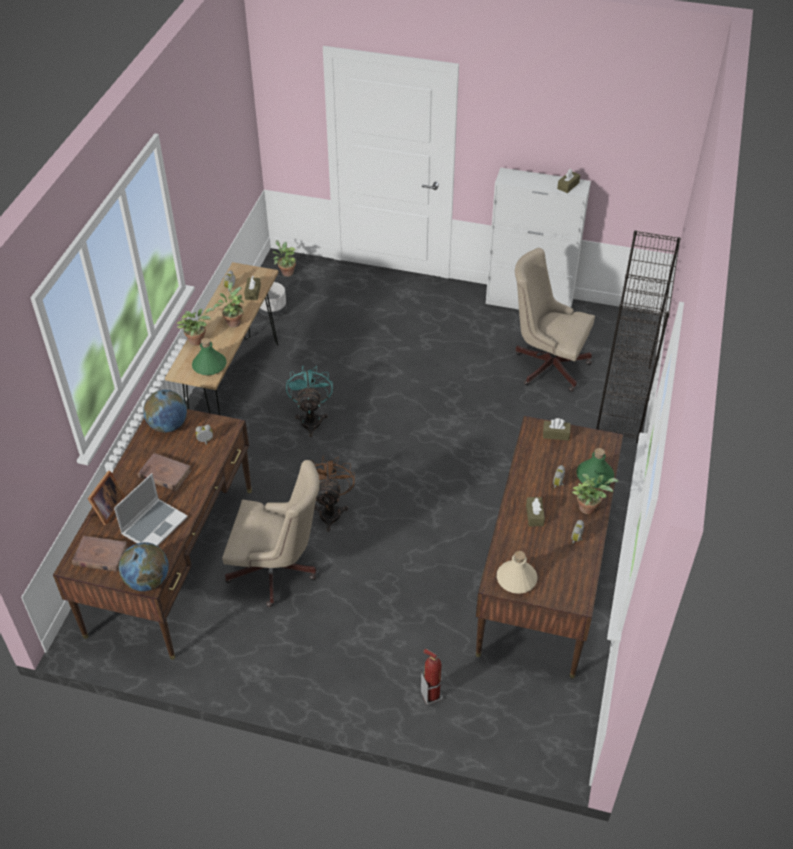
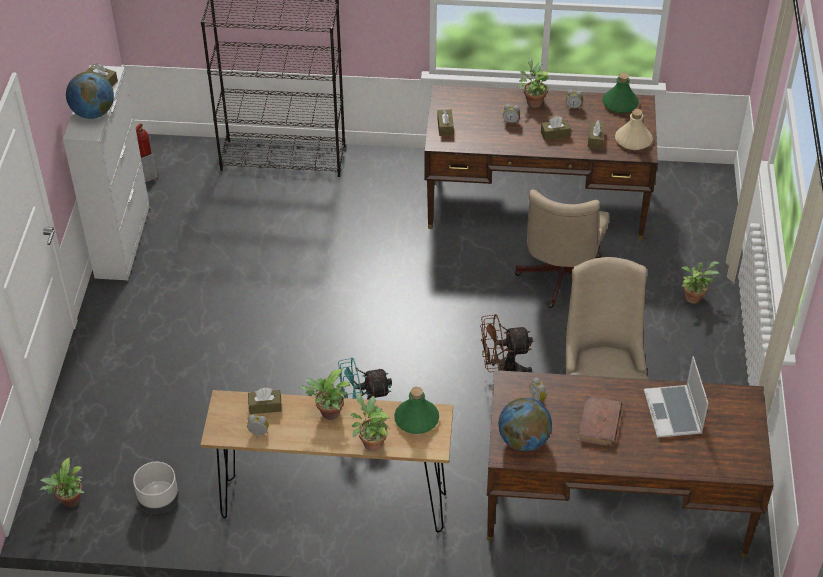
camera: 100 degrees left, 0 degrees up
brown book [72,536,128,572] -> none
picture frame [87,471,125,525] -> none
laptop [114,473,188,546] -> laptop turned 120 degrees counterclockwise [644,356,709,438]
globe [119,542,169,591] -> globe moved to [66,71,114,119]
fire extinguisher [421,649,443,705] -> fire extinguisher moved to [135,123,158,183]
beige office chair [515,248,595,392] -> beige office chair moved to [514,190,609,308]
green bottle [576,448,614,488] -> green bottle moved to [602,73,639,113]
none -> brown tissue box [588,120,605,149]
none -> potted plant [681,261,719,304]

